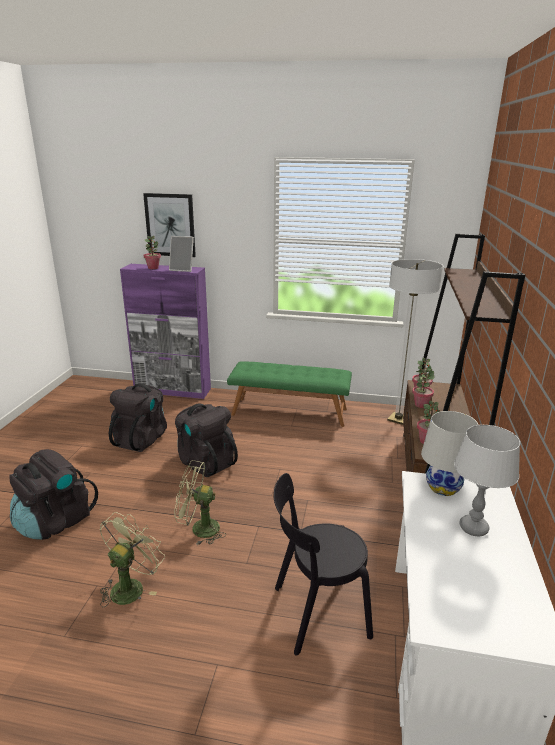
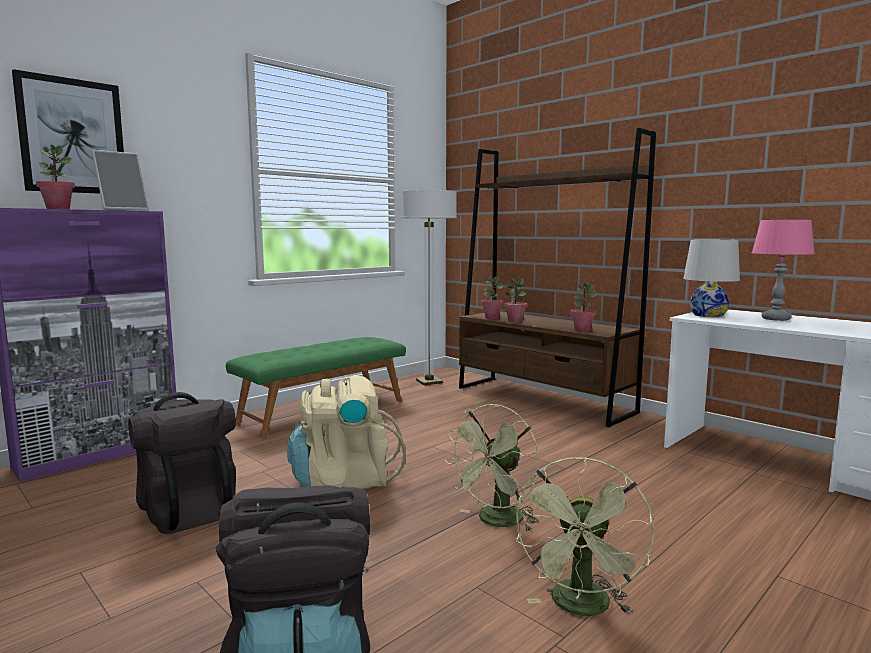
camera: 55 degrees left, 15 degrees down
green fan [100,512,165,607] -> green fan turned 135 degrees counterclockwise [515,457,654,616]
black backpack [175,403,238,477] -> beige backpack [287,375,406,489]
black chair [274,473,373,656] -> none
grey table lamp [454,425,520,536] -> pink table lamp [752,220,815,321]

